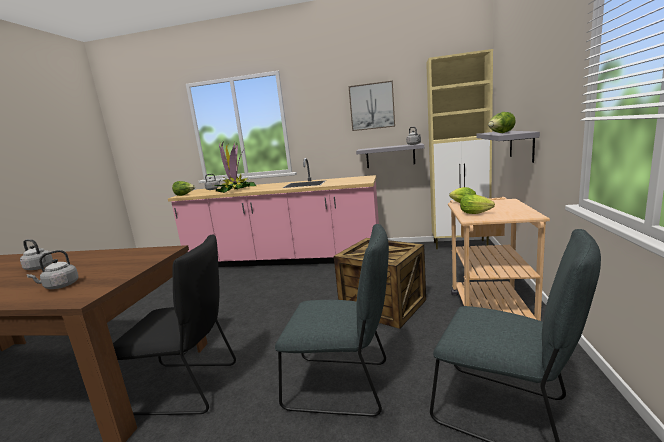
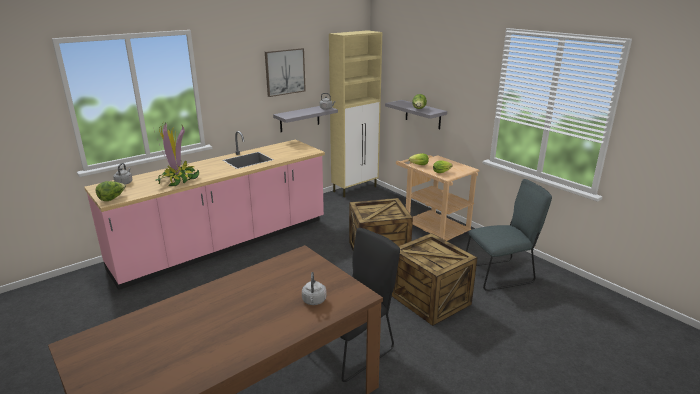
camera: 50 degrees left, 10 degrees up
grey kettle [20,239,53,270] -> none
grey chair [275,224,389,417] -> crate [392,233,478,326]

